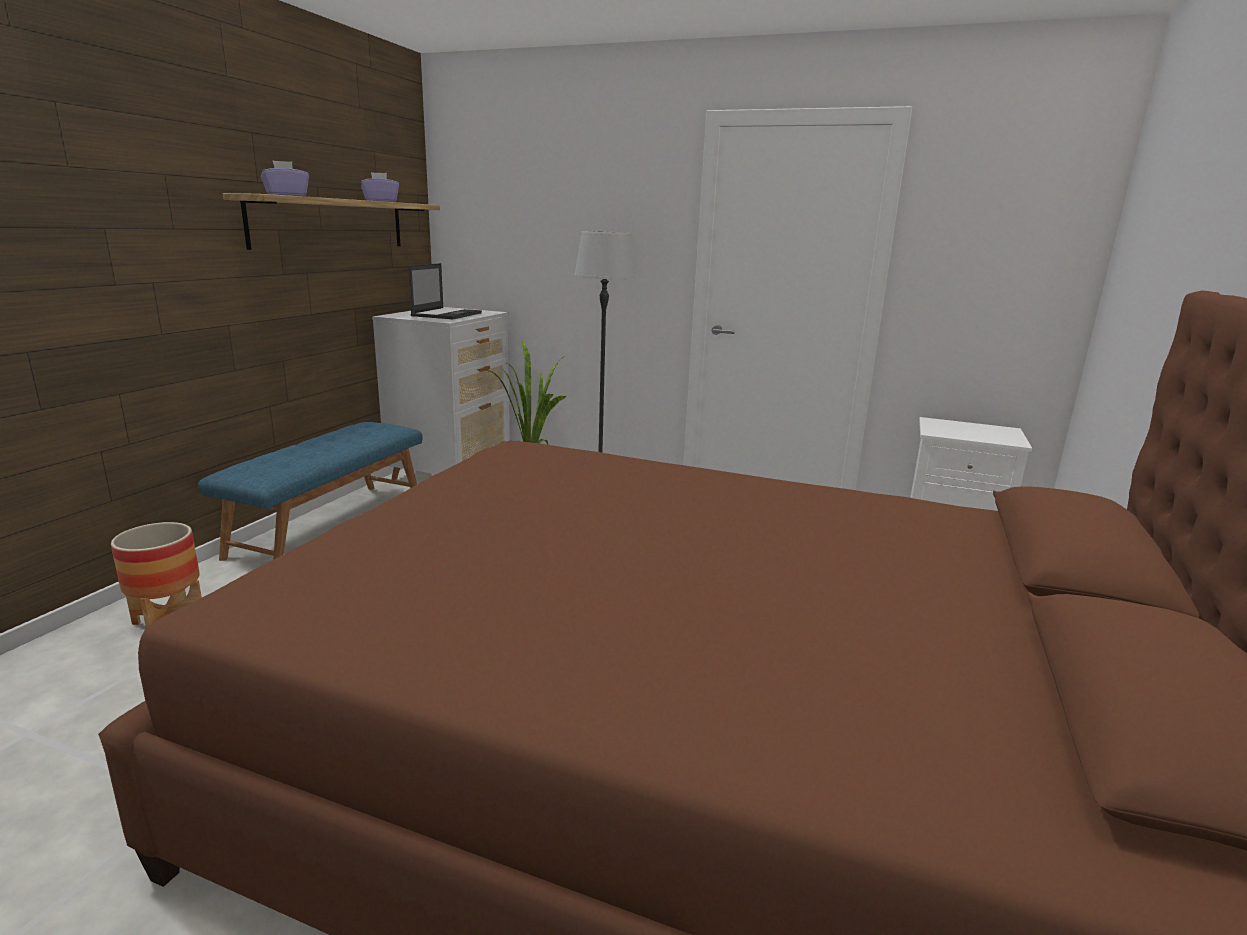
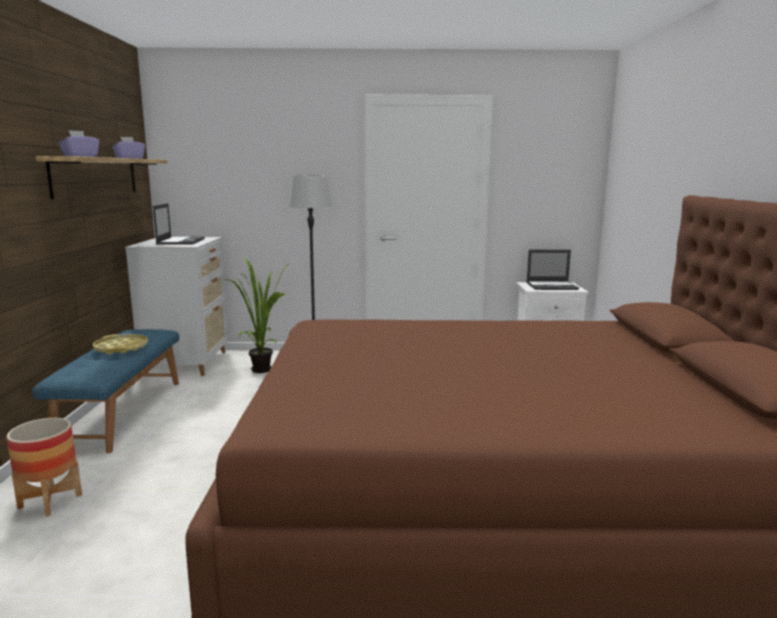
camera: 20 degrees left, 5 degrees down
none -> yellow tray [93,334,148,355]
none -> laptop [526,250,579,290]

